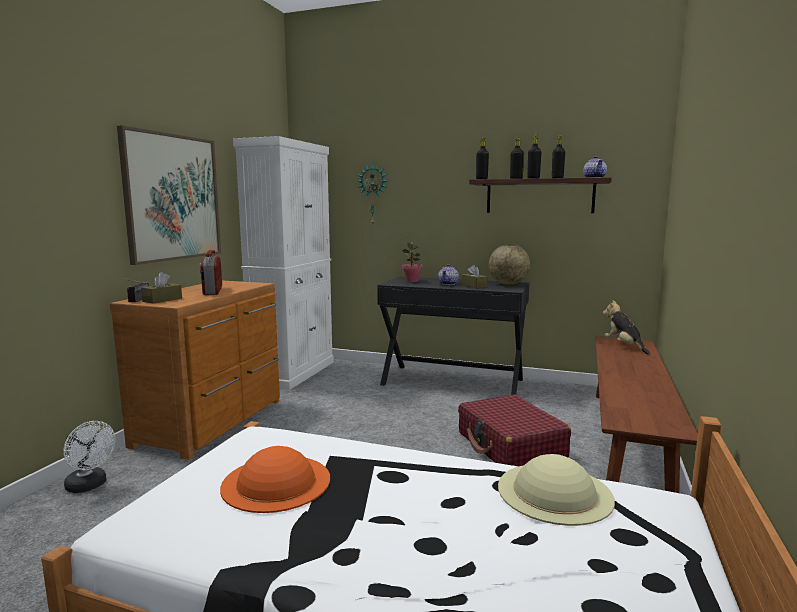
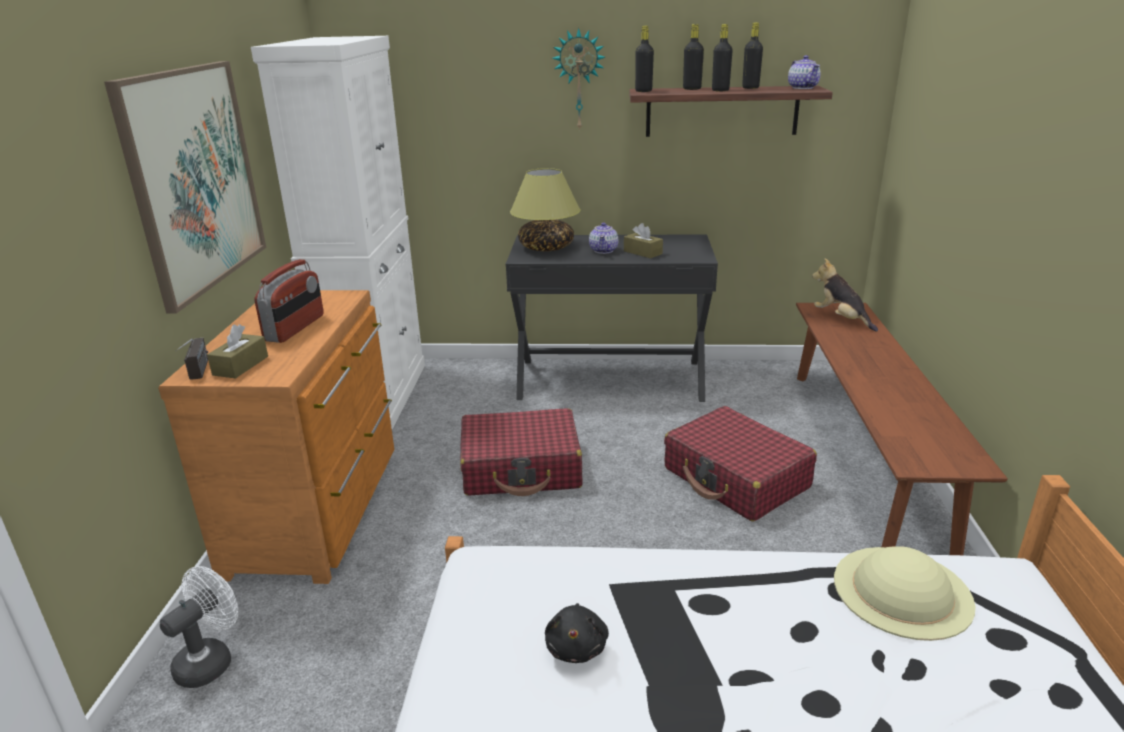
camera: 15 degrees left, 15 degrees up
white fan [63,421,115,493] -> white fan turned 75 degrees counterclockwise [160,566,238,688]
radio [200,250,222,295] -> radio turned 135 degrees counterclockwise [255,259,324,343]
orange hat [220,446,330,513] -> black plush toy [545,603,609,663]
wall clock [357,163,387,224] -> wall clock moved to [552,28,605,131]
potted plant [402,242,422,282] -> table lamp [510,168,580,251]
globe [489,244,530,285] -> none
none -> red suitcase [460,408,582,496]

